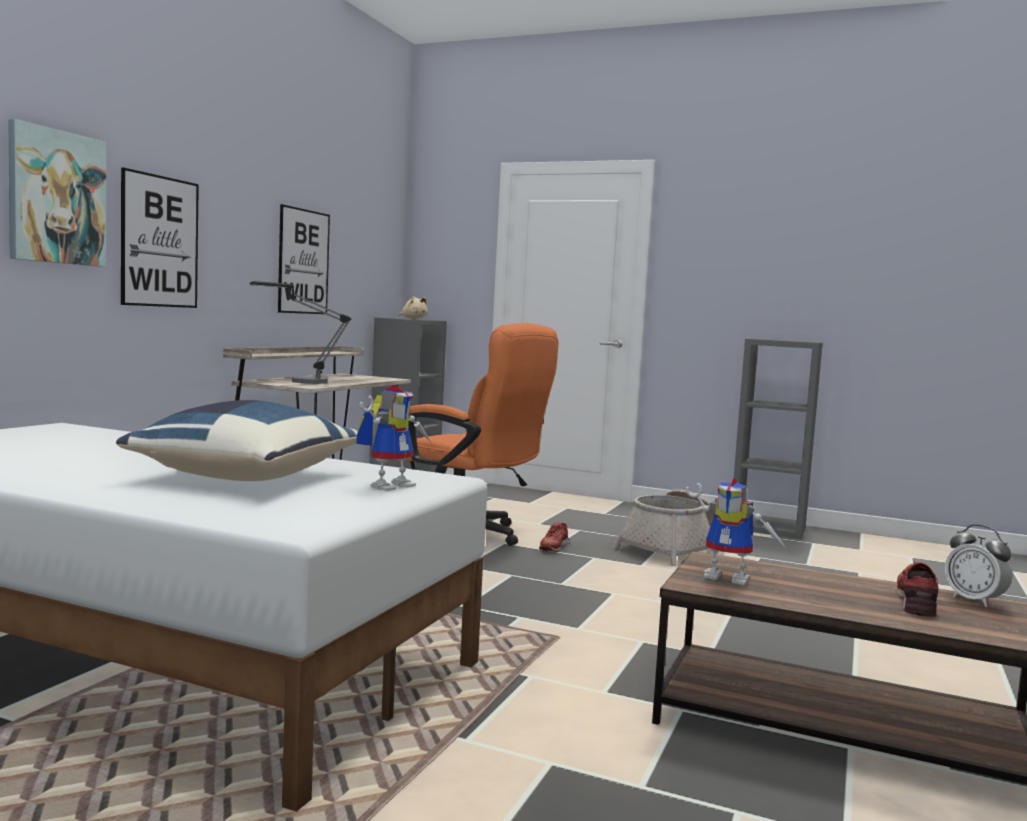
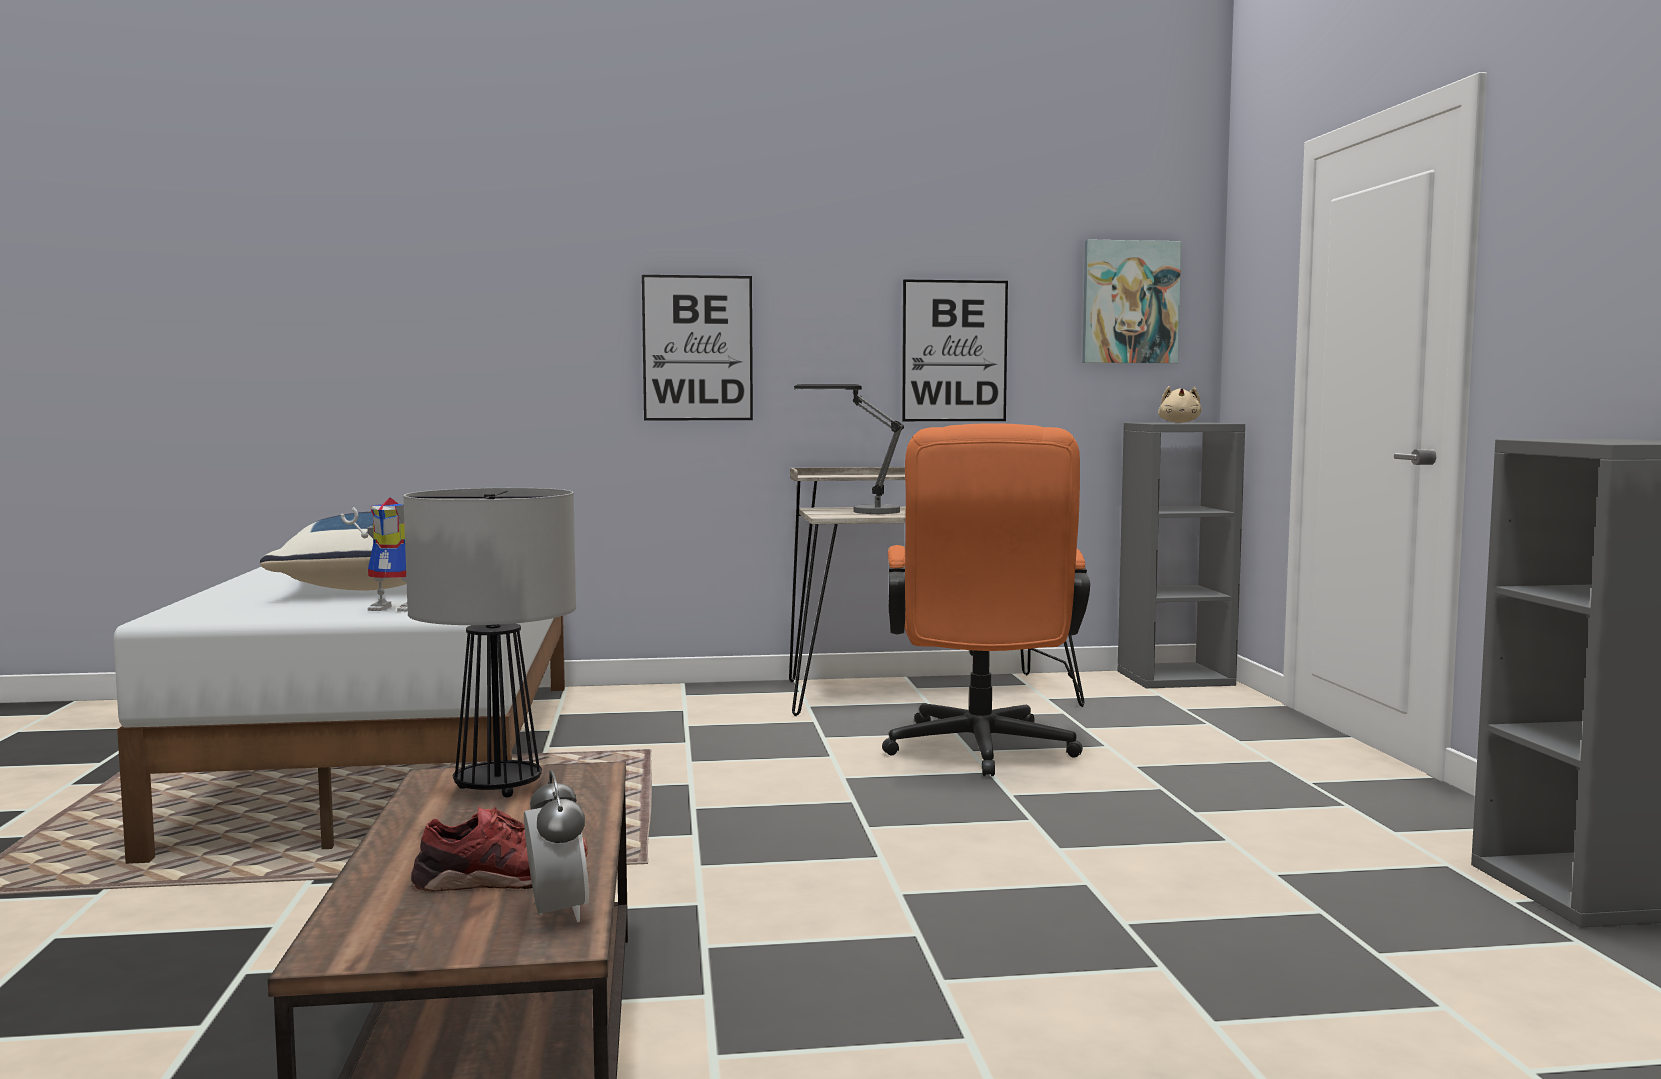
camera: 60 degrees right, 0 degrees up
picture [8,119,106,267] -> picture moved to [1082,239,1182,363]
red shoe [539,522,569,552] -> none
basket [613,489,719,565] -> none
toy robot [686,478,787,586] -> table lamp [403,488,576,798]
alarm clock [945,524,1012,607] -> alarm clock turned 135 degrees clockwise [524,770,589,922]

